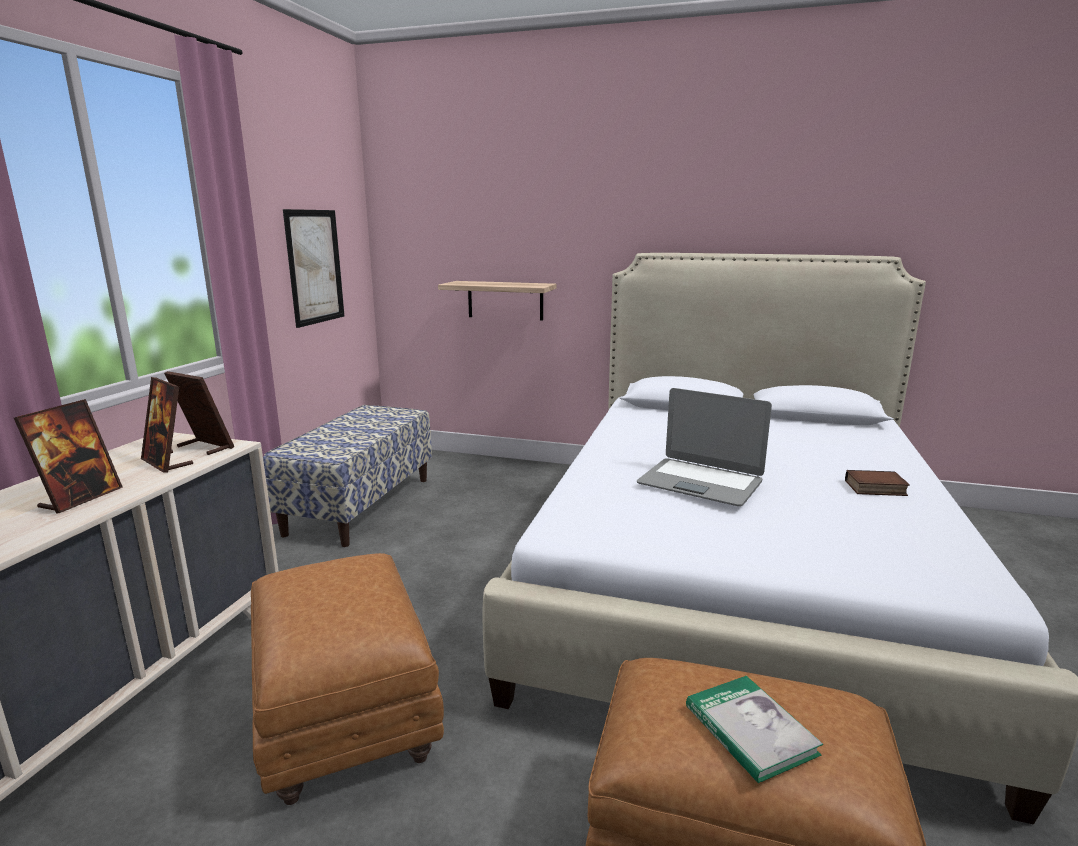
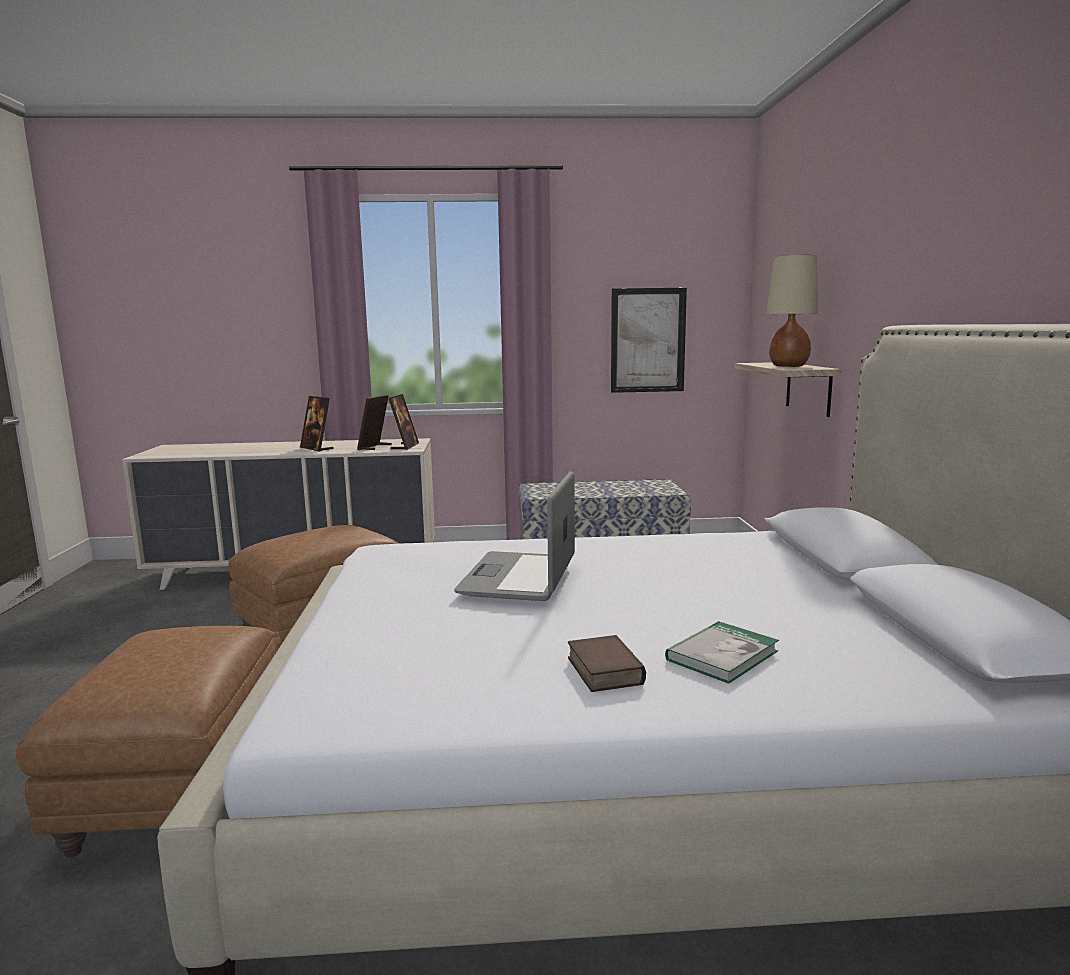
camera: 70 degrees right, 5 degrees down
picture frame [14,399,123,514] -> picture frame turned 45 degrees clockwise [300,396,334,452]
book [686,676,823,783] -> book moved to [665,621,779,684]
none -> beige table lamp [766,255,818,367]

